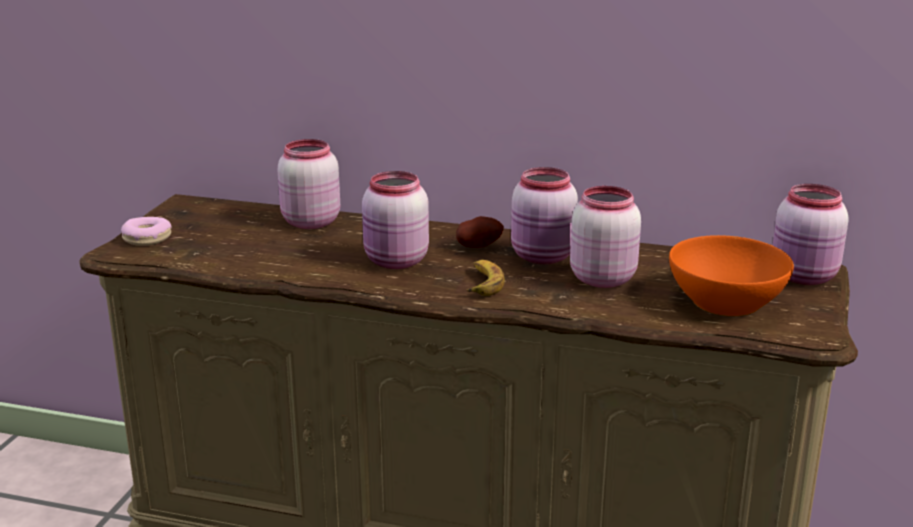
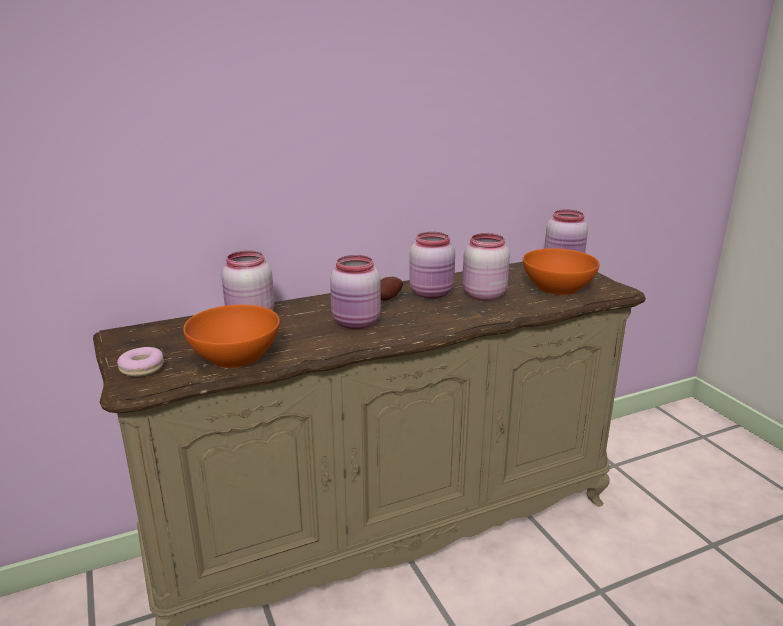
camera: 40 degrees left, 0 degrees up
banana [466,260,505,296] -> none
none -> orange bowl [183,305,280,368]

